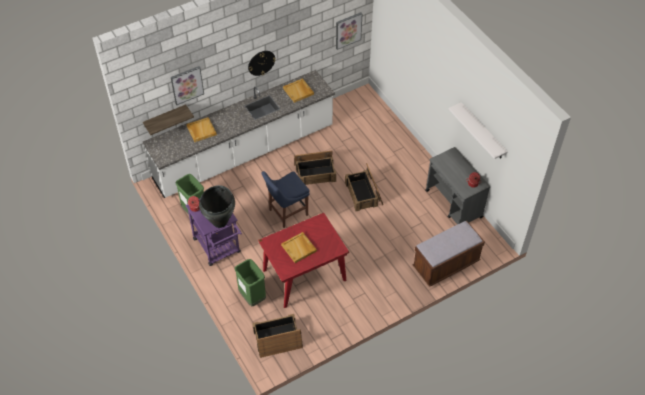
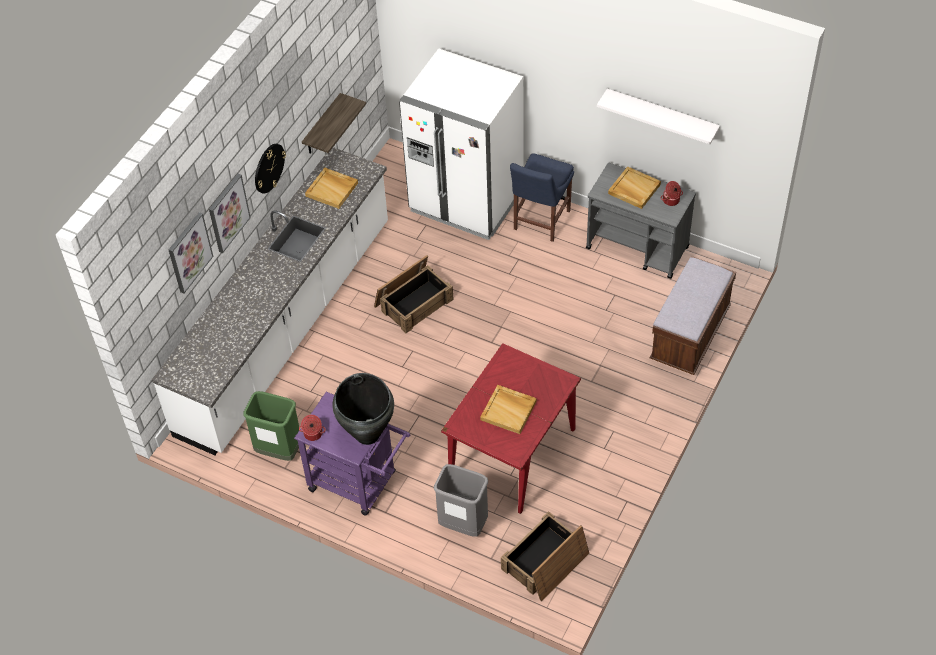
camera: 30 degrees left, 0 degrees up
shelf [143,104,194,135] -> shelf moved to [302,93,366,153]
beige tray [186,117,217,142] -> beige tray moved to [608,166,661,209]
green trash can [235,259,266,306] -> grey trash can [434,464,488,537]
blue chair [261,171,310,228] -> blue chair moved to [510,153,574,242]
picture [336,12,363,50] -> picture moved to [209,173,251,253]
crate [345,163,383,211] -> none
none -> white fridge [399,48,524,240]

